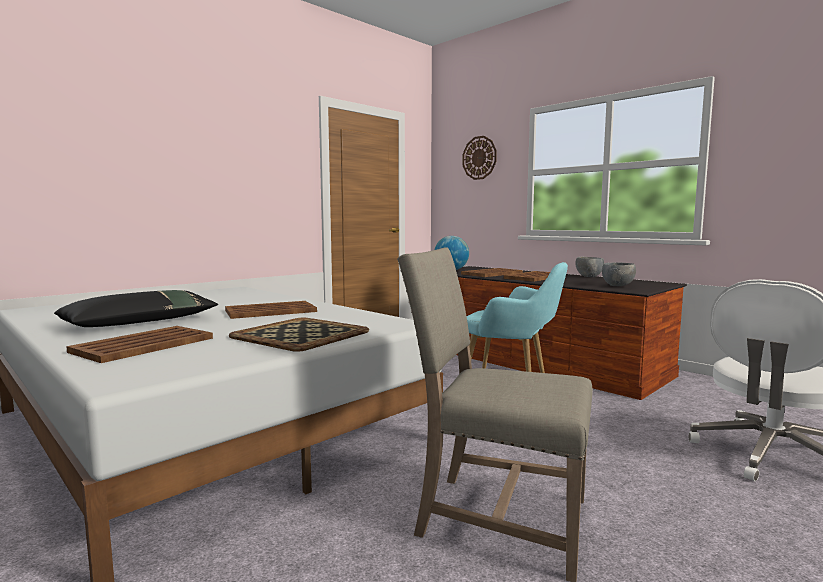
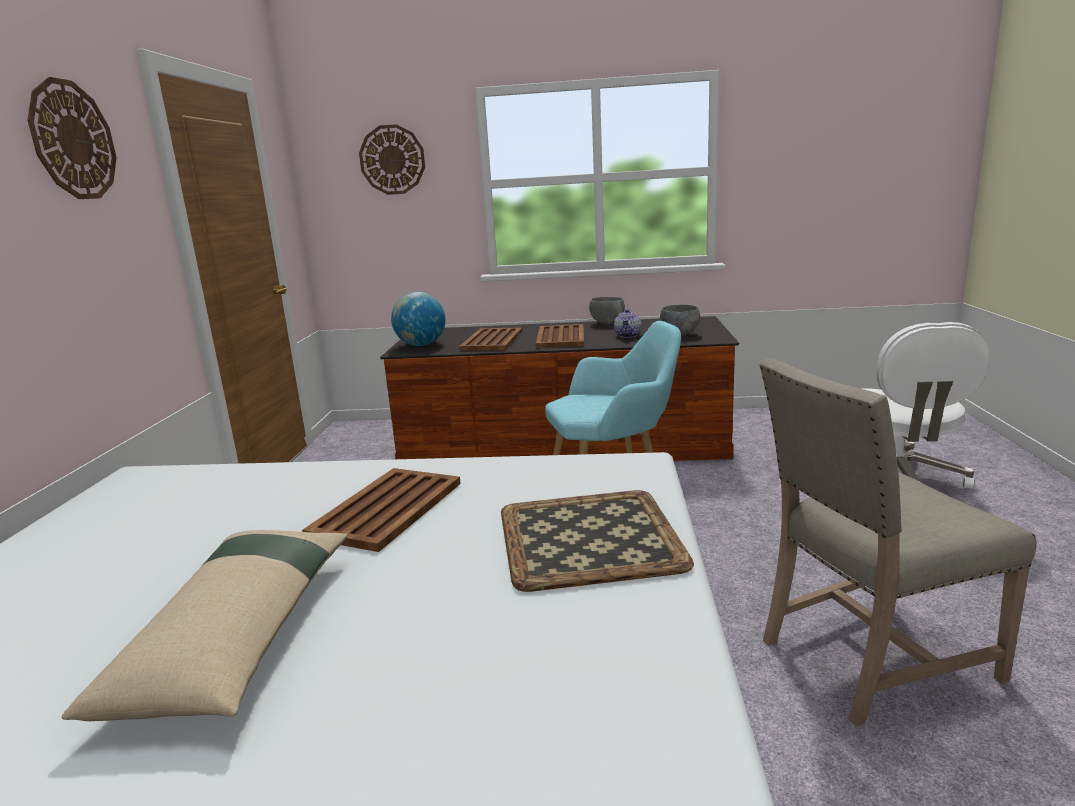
camera: 40 degrees left, 10 degrees up
black pillow [54,290,218,327] -> beige pillow [62,530,348,721]
brown tray [66,326,213,363] -> none
none -> wall clock [27,77,117,199]
none -> teapot [614,309,642,338]

